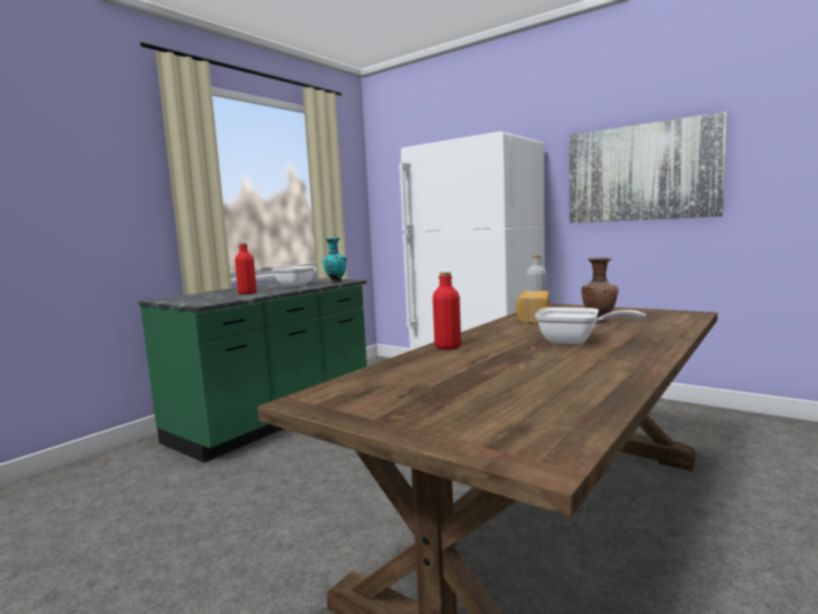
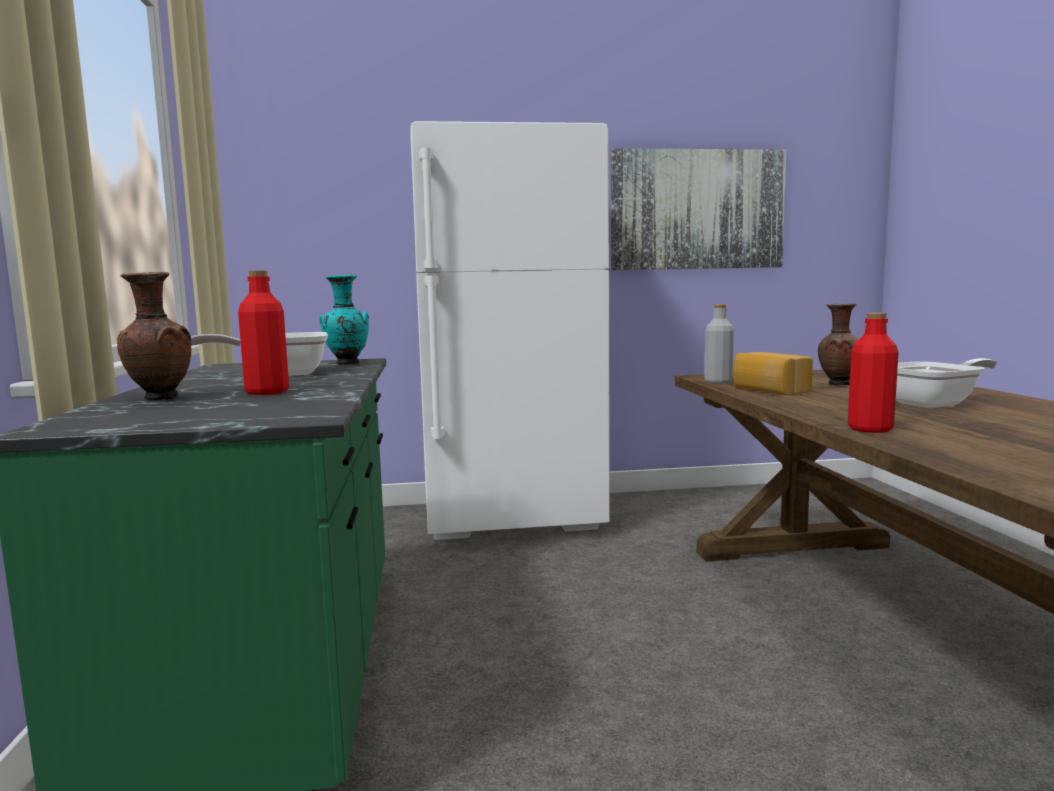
camera: 45 degrees left, 0 degrees up
none -> brown vase [117,272,191,400]

